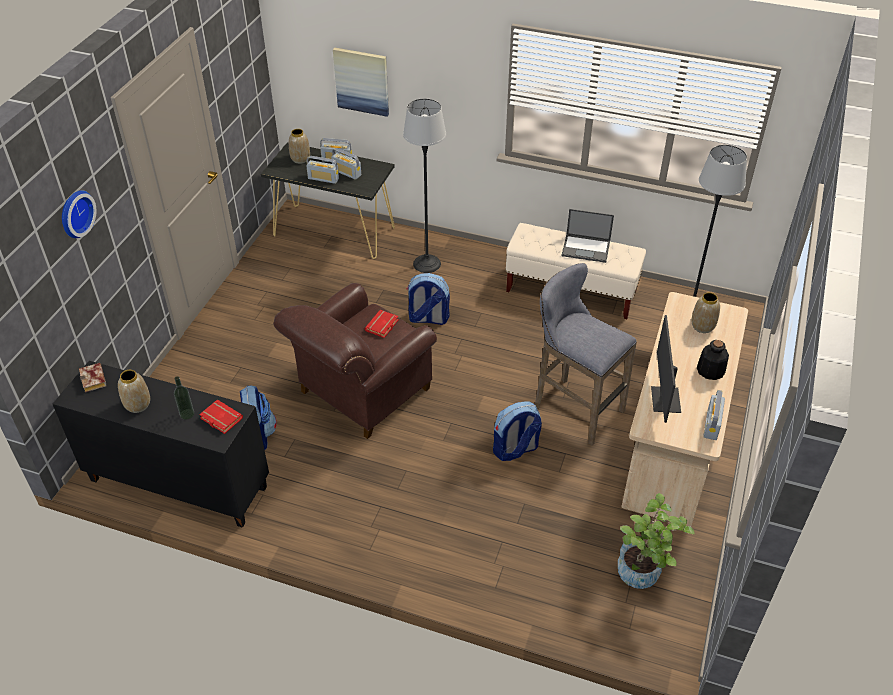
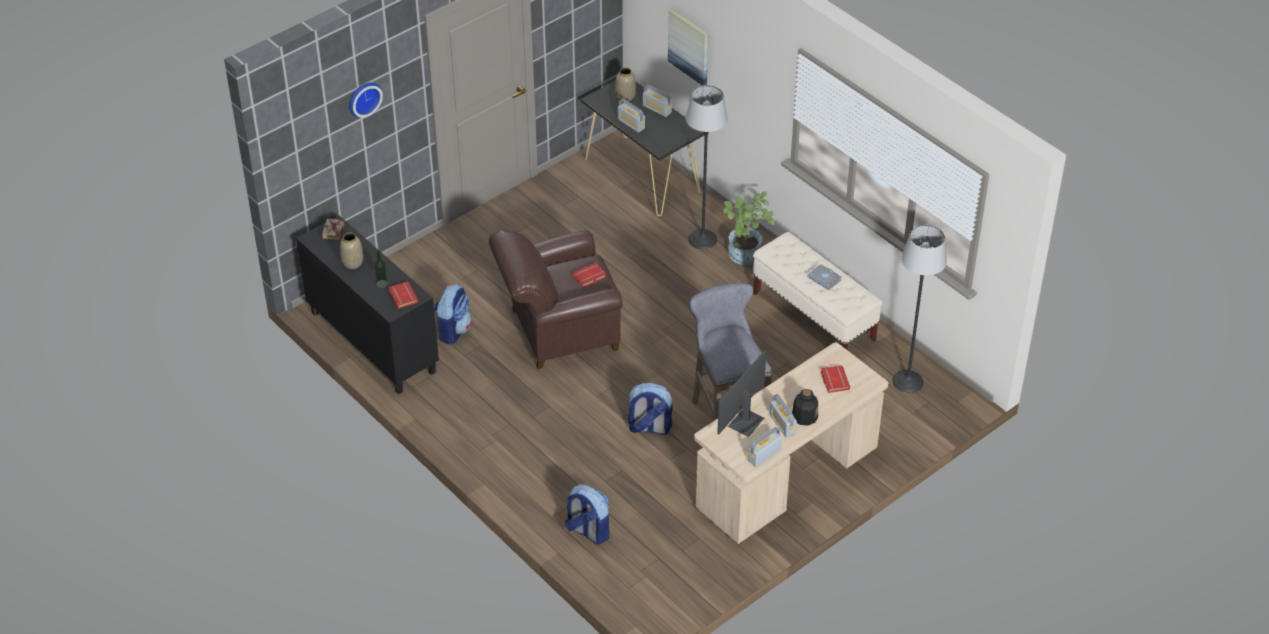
camera: 30 degrees right, 0 degrees up
radio [331,148,361,180] -> radio moved to [770,394,797,437]
backpack [406,273,450,325] -> backpack moved to [565,484,609,545]
laptop [562,209,614,263] -> grey book [807,264,841,290]
potted plant [618,493,695,589] -> potted plant moved to [723,191,775,265]
vase [691,292,720,333] -> red book [821,365,850,393]

